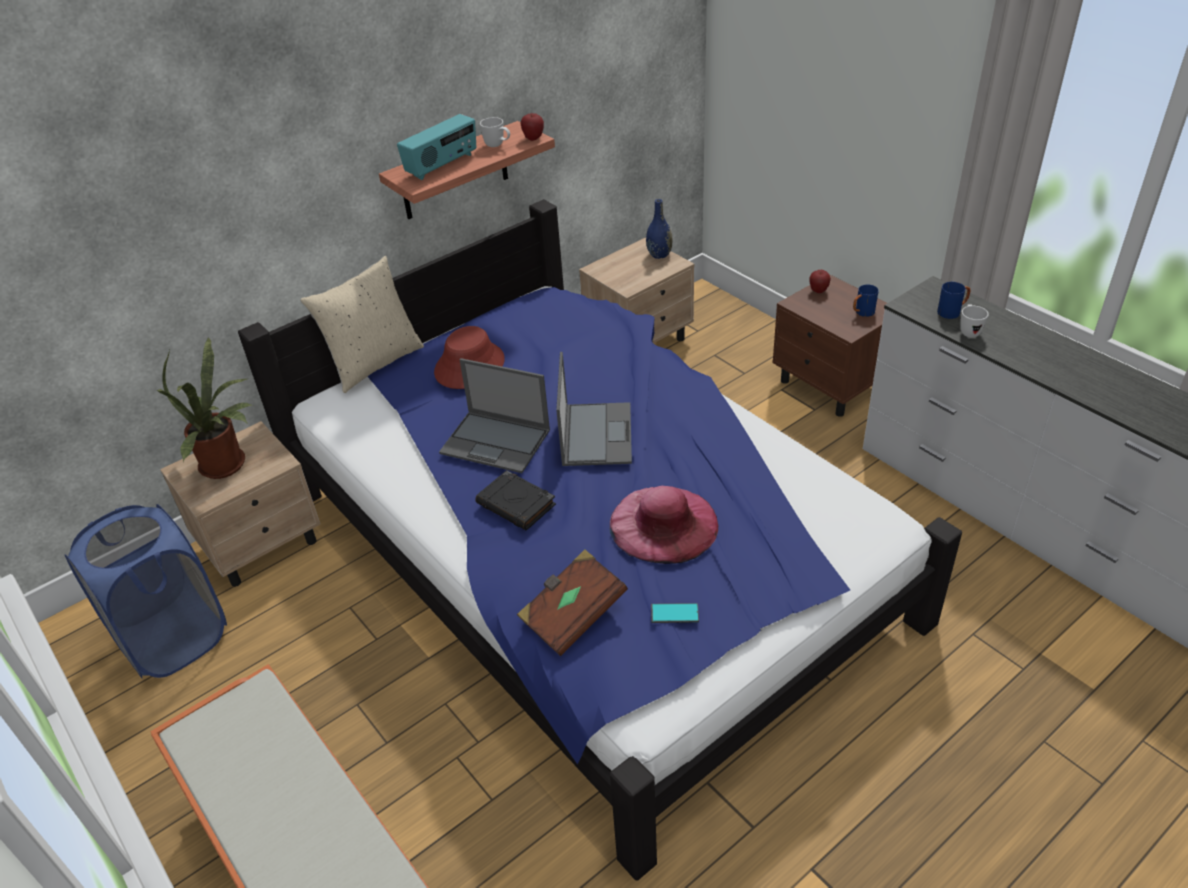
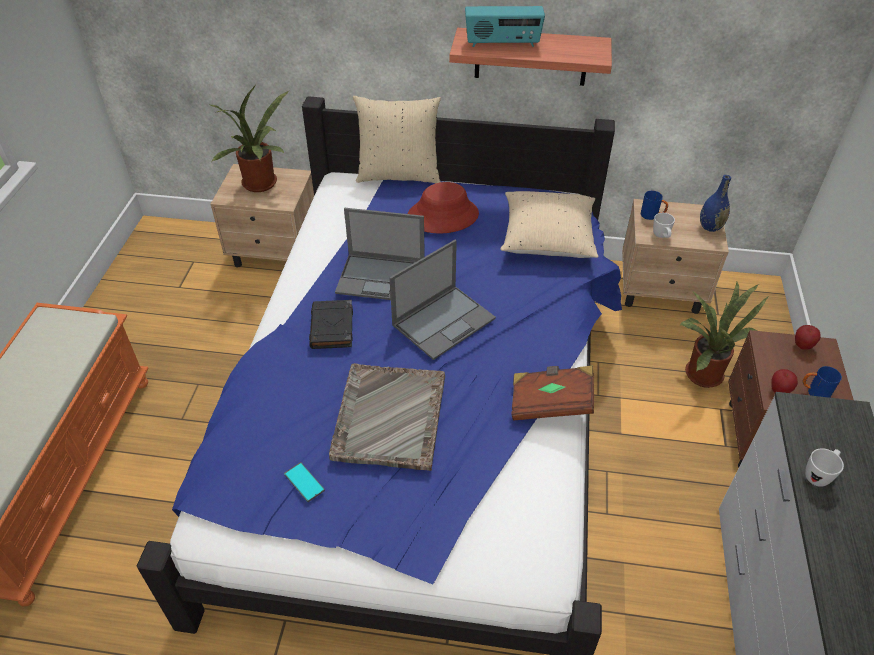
camera: 45 degrees right, 5 degrees up
blue laundry basket [65,504,227,678] -> none
laptop [439,358,550,473] -> laptop turned 60 degrees counterclockwise [335,208,425,300]
white mug [480,117,510,147] -> white mug moved to [653,213,675,238]
brown book [517,549,628,656] -> brown book moved to [511,366,594,420]
apple [520,113,544,141] -> apple moved to [771,369,798,393]
pink hat [610,486,719,564] -> grey tray [329,363,445,471]
blue mug [937,282,970,319] -> blue mug moved to [640,191,668,220]
none -> beige pillow [500,191,598,258]
none -> potted plant [680,280,769,388]

